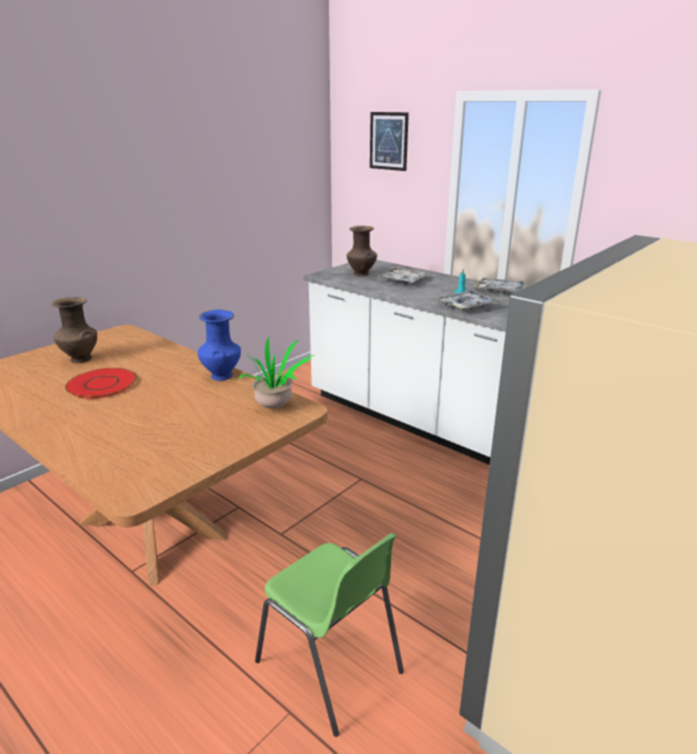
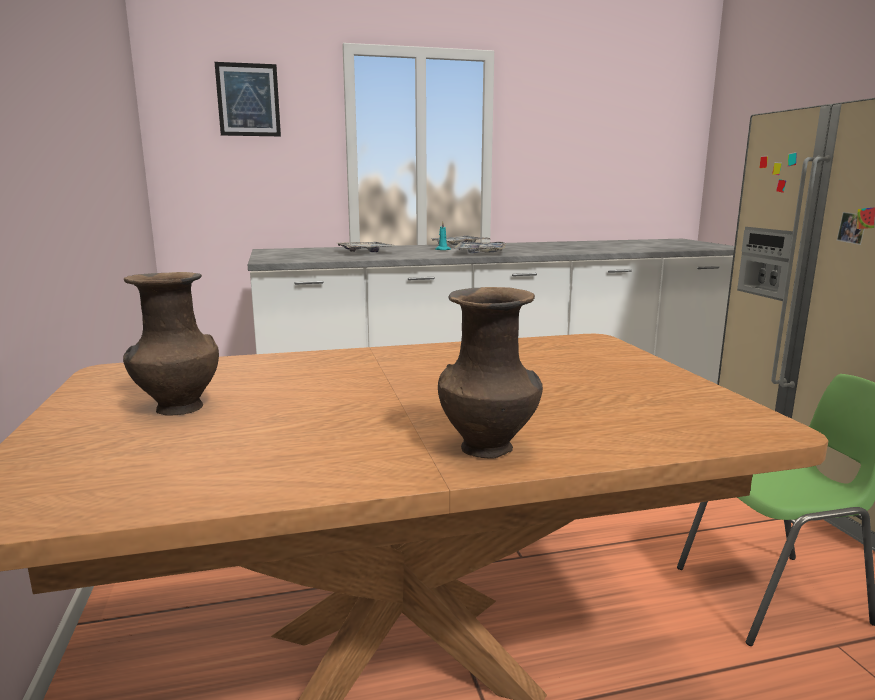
camera: 55 degrees left, 10 degrees down
red plate [65,368,137,398] -> none
blue vase [198,309,241,381] -> none
potted plant [239,337,314,409] -> none
brown vase [347,226,377,277] -> brown vase moved to [438,287,543,458]

